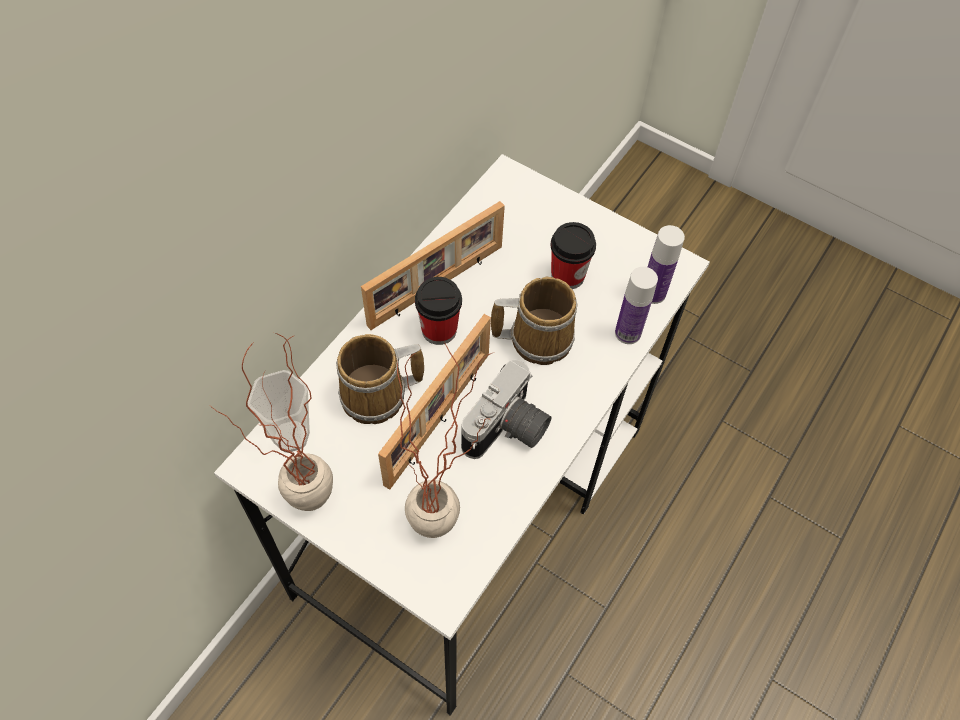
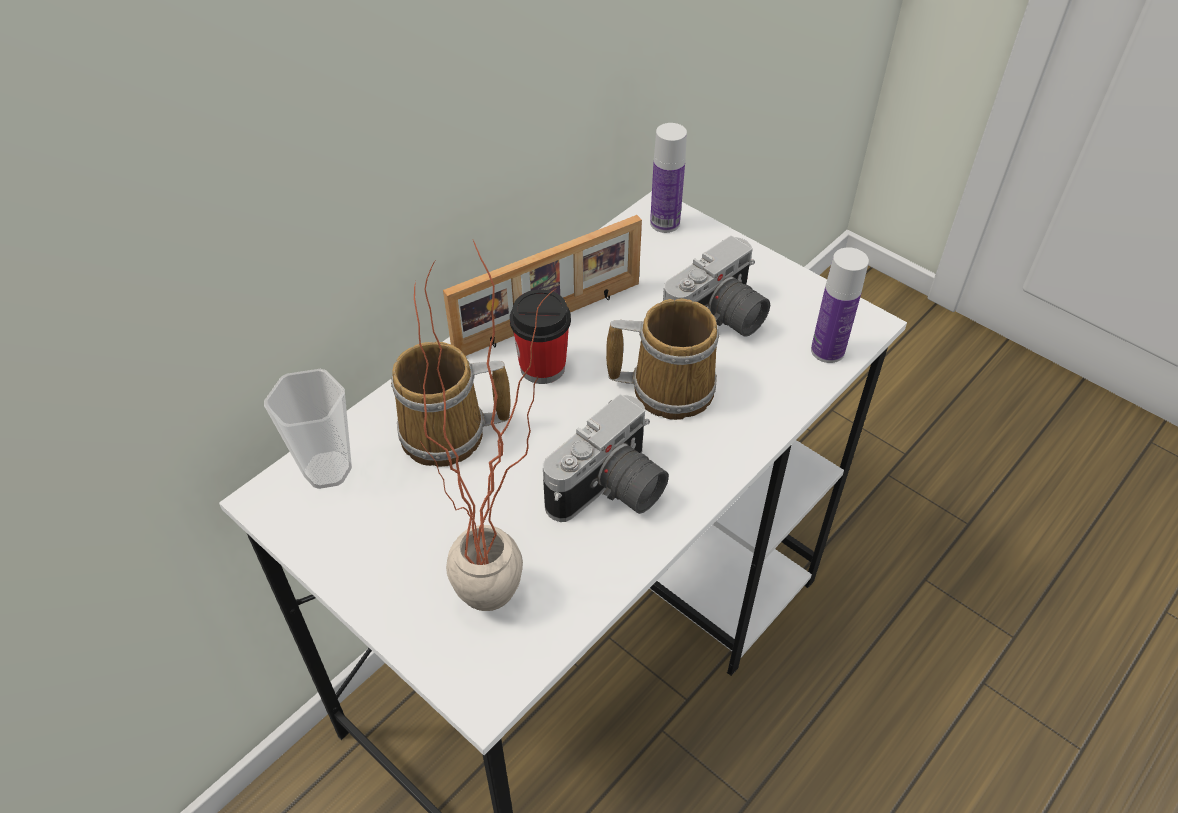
camera: 10 degrees right, 10 degrees down
potted plant [212,333,333,511] -> none
picture frame [378,314,491,490] -> none
cup [550,222,596,289] -> camera [663,235,770,337]
bottle [615,267,658,344] -> bottle moved to [650,123,687,233]

